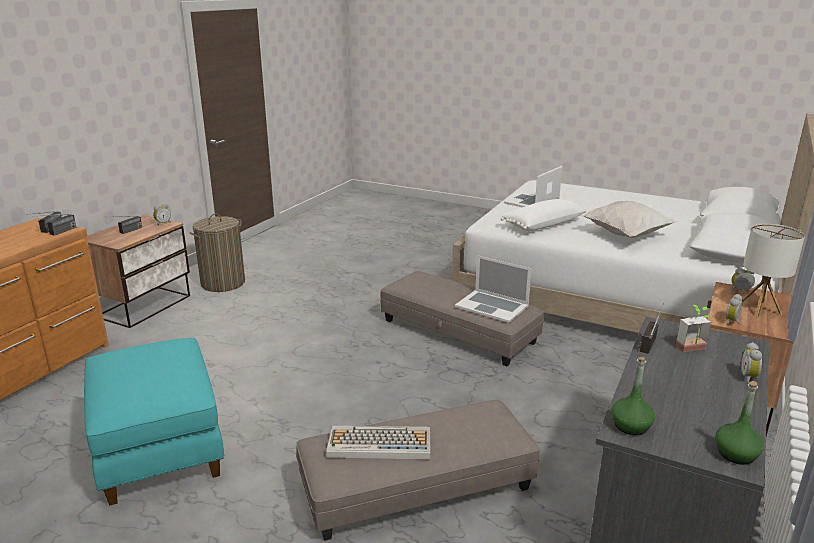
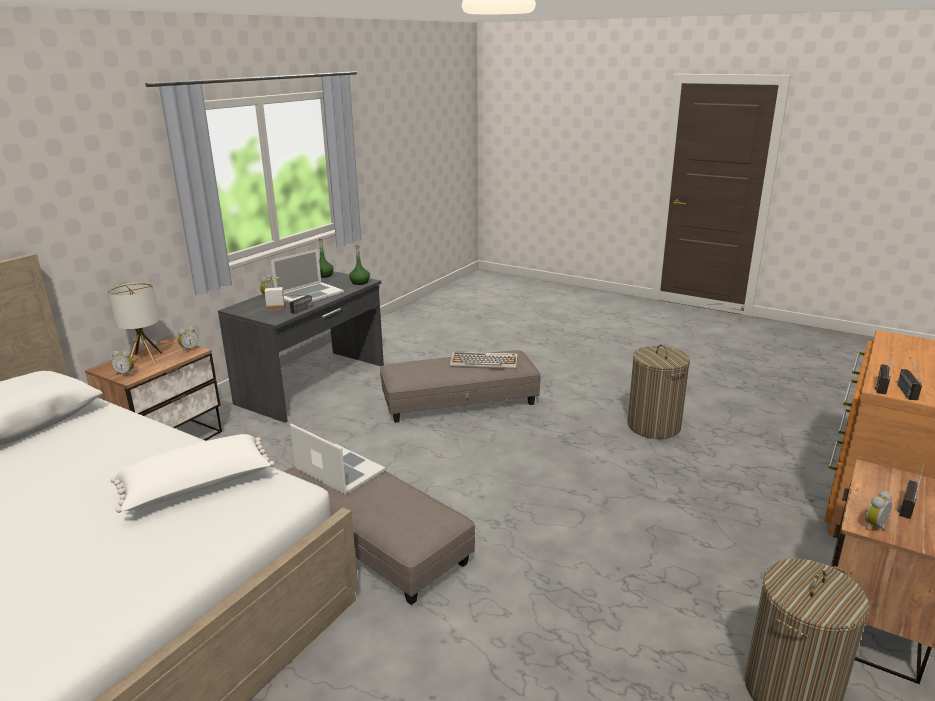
camera: 175 degrees left, 0 degrees up
turquoise ottoman [84,338,225,505] -> laundry basket [627,344,690,439]
laptop [504,166,562,207] -> laptop moved to [271,249,344,303]
white pillow [582,201,677,238] -> none

